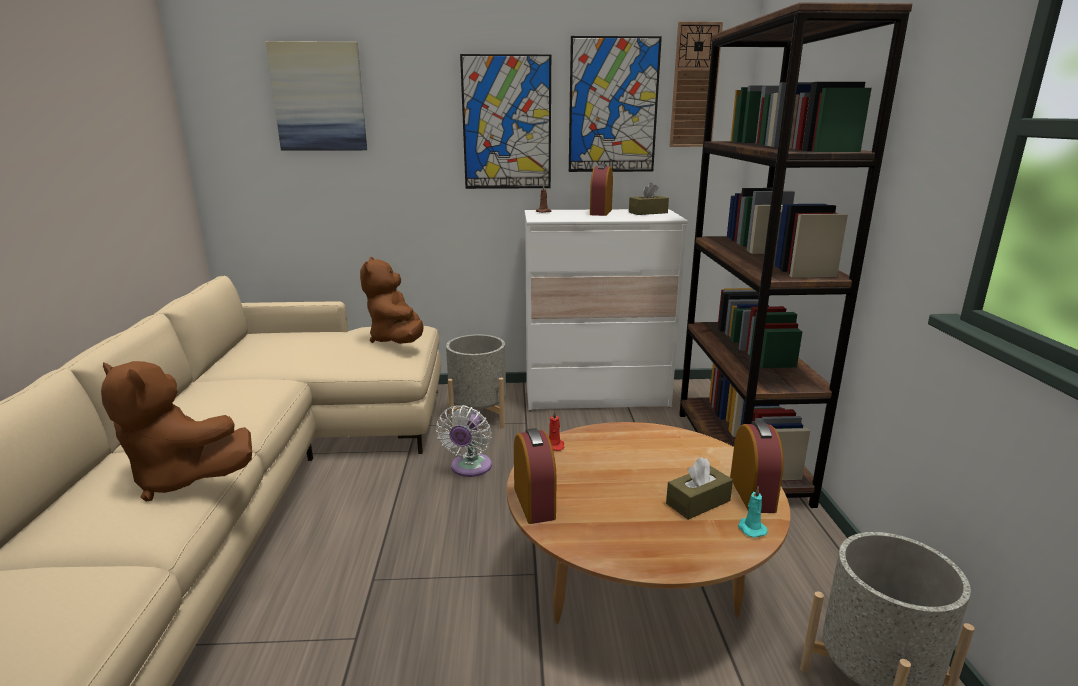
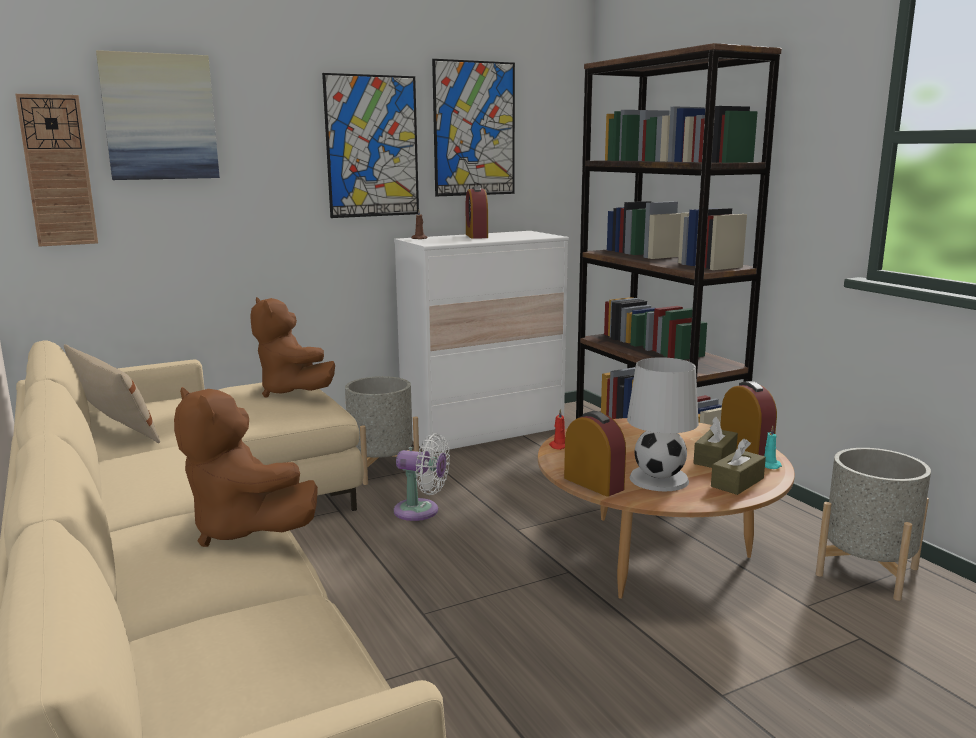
camera: 25 degrees left, 5 degrees down
brown plush toy [101,361,252,502] -> brown plush toy turned 45 degrees clockwise [174,387,318,547]
white fan [436,405,492,477] -> white fan turned 60 degrees counterclockwise [394,433,450,521]
brown tissue box [629,182,669,215] -> brown tissue box moved to [711,439,766,495]
wall clock [669,21,723,147] -> wall clock moved to [15,94,98,247]
none -> beige pillow [64,344,160,443]
none -> white table lamp [627,357,699,491]

